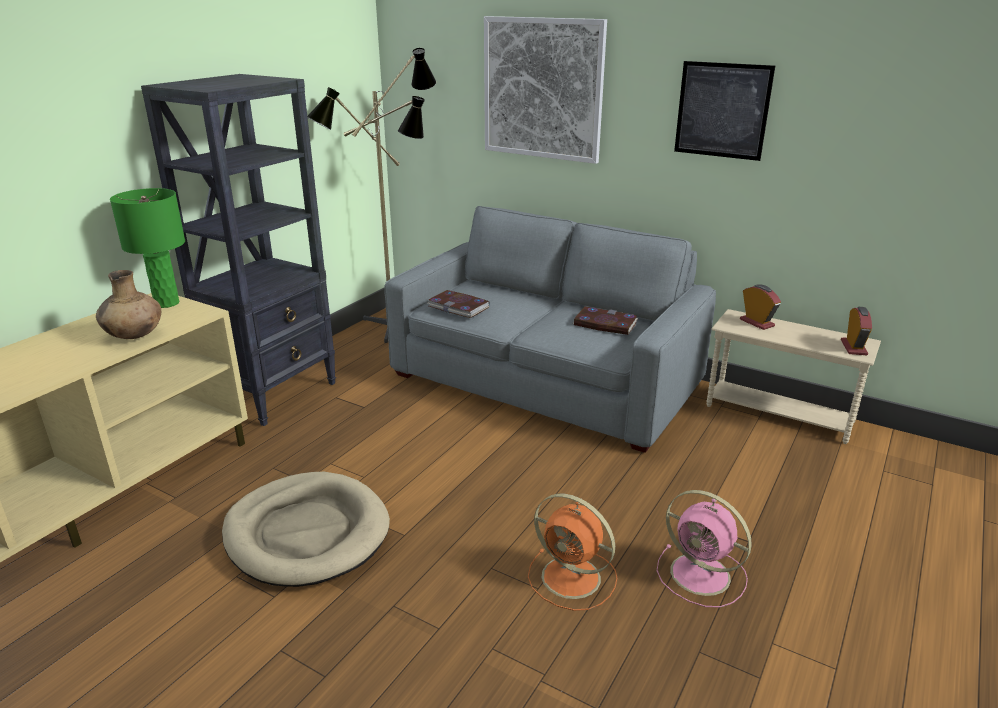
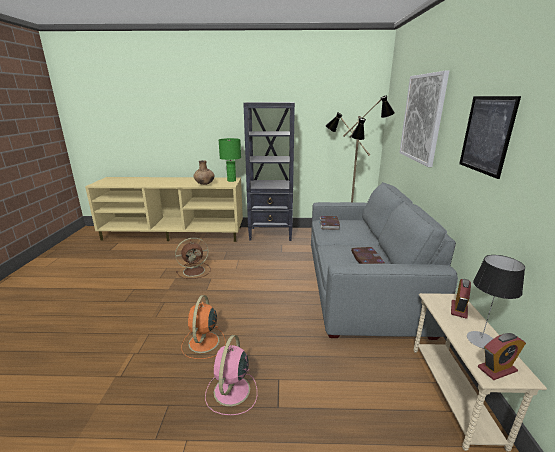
camera: 60 degrees right, 5 degrees down
beige dog bed [222,472,390,587] -> brown fan [175,238,211,279]
none -> table lamp [467,255,525,349]

